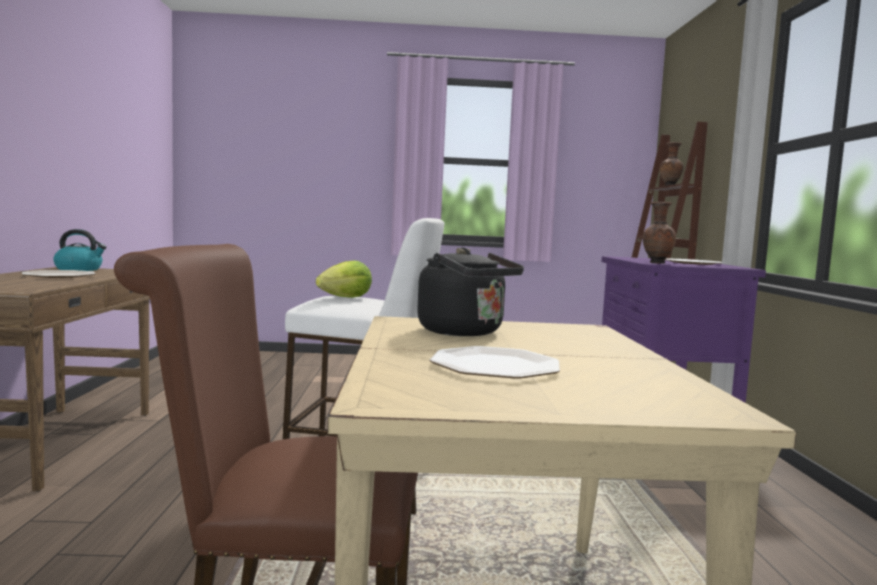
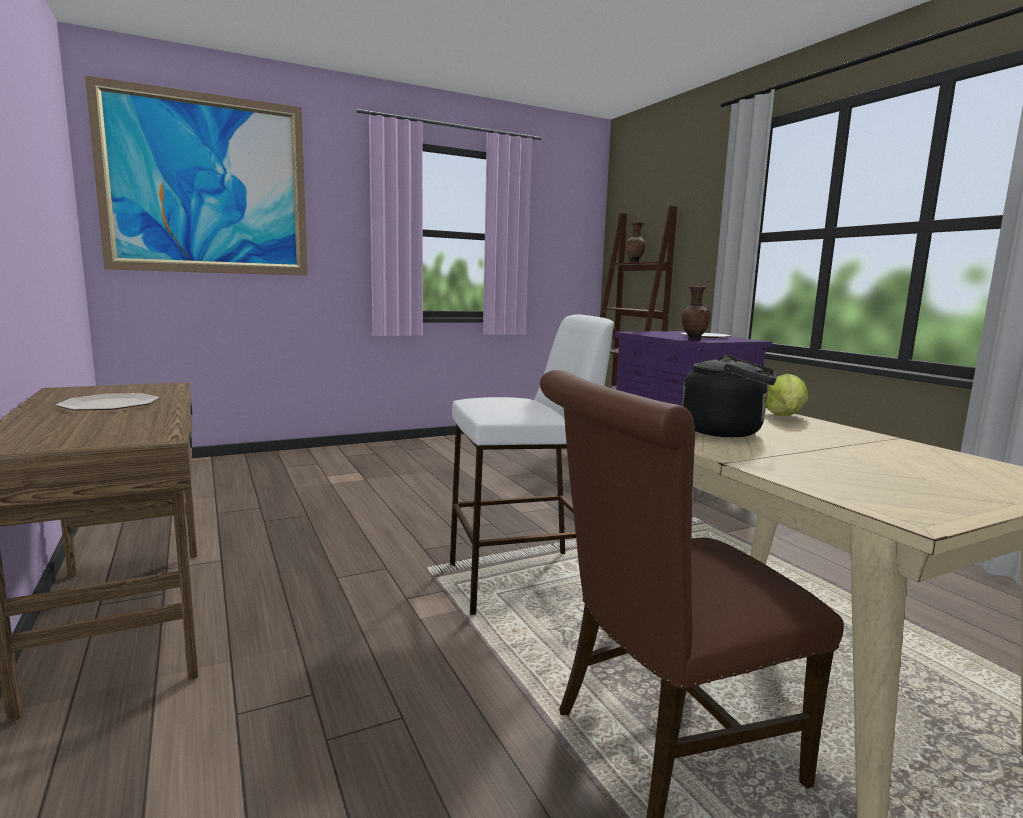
camera: 25 degrees left, 5 degrees up
kettle [53,229,107,271] -> none
lettuce [316,261,372,298] -> lettuce moved to [766,374,808,416]
plate [429,346,560,379] -> none
none -> picture [85,75,308,276]

